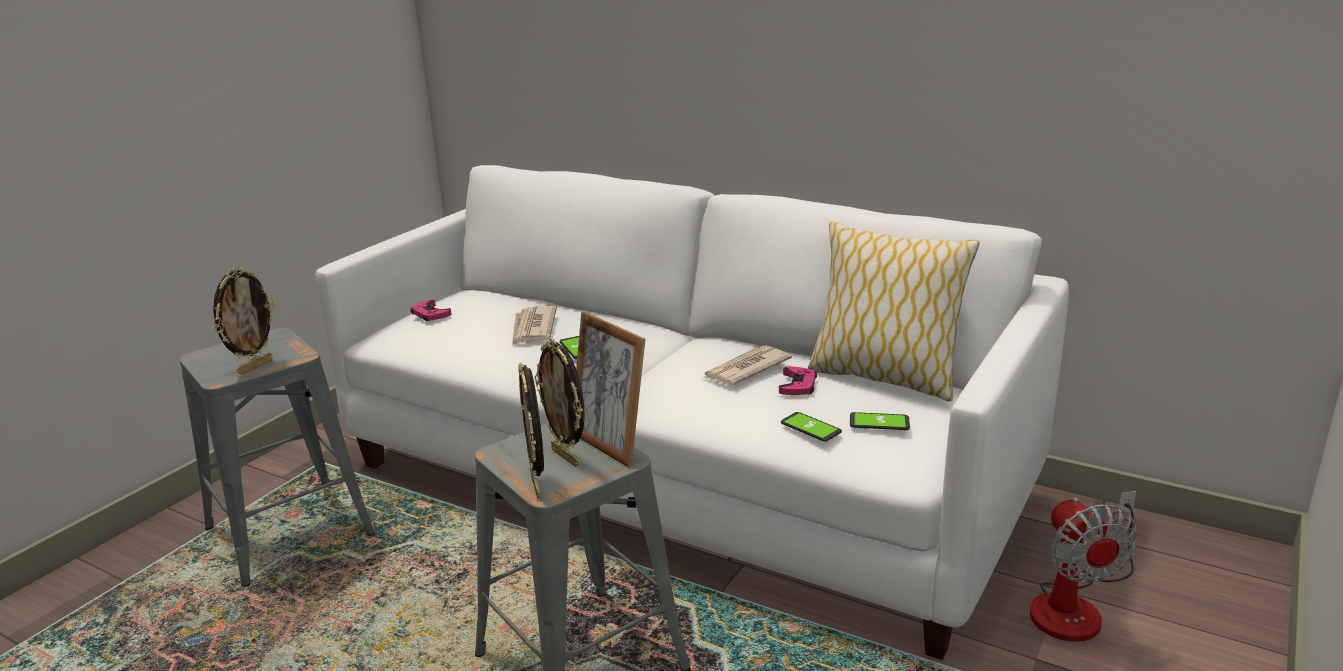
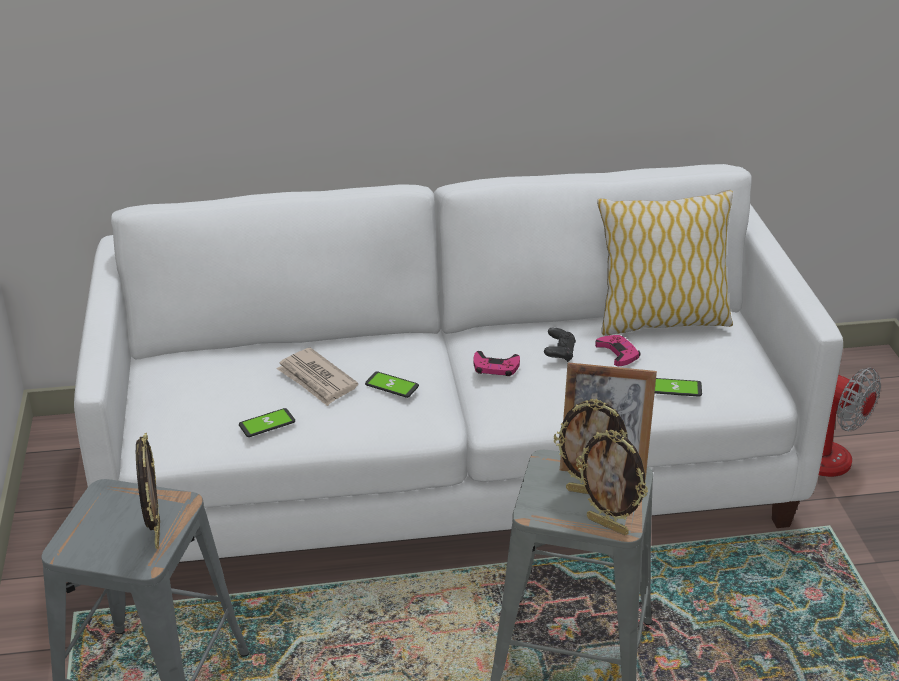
camera: 40 degrees left, 10 degrees up
pink game controller [410,300,452,321] -> pink game controller moved to [473,351,520,376]
newspaper [703,346,792,386] -> black game controller [544,327,576,362]
phone [850,412,910,430] -> phone moved to [239,408,295,437]

